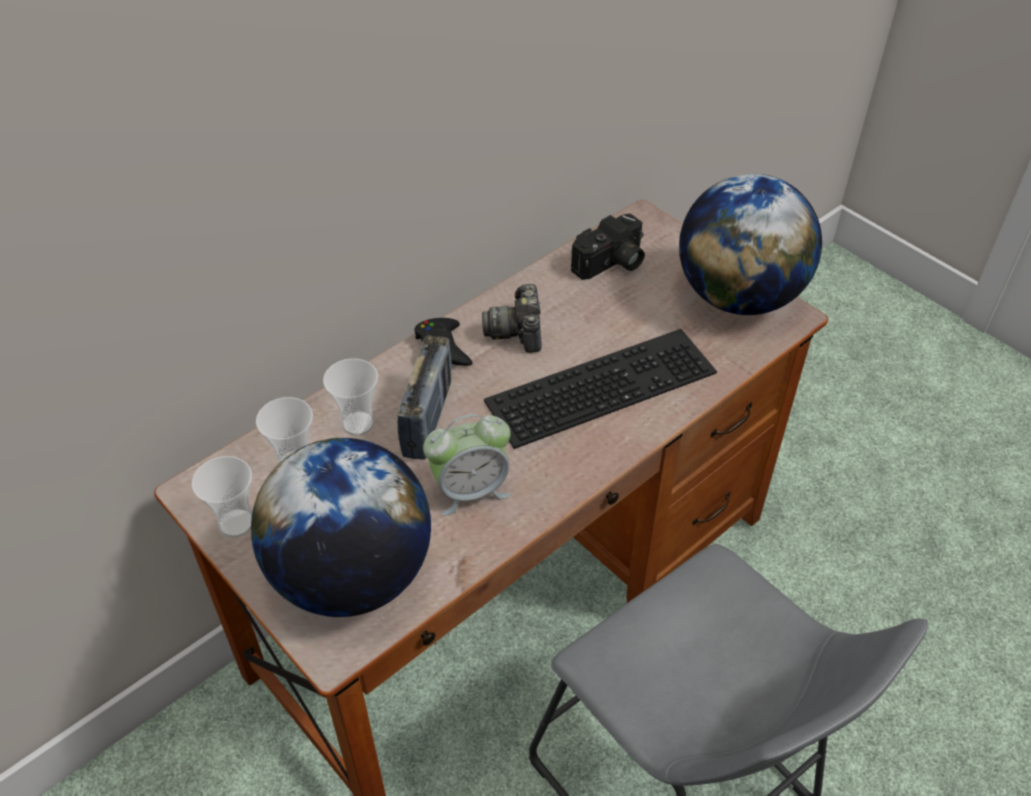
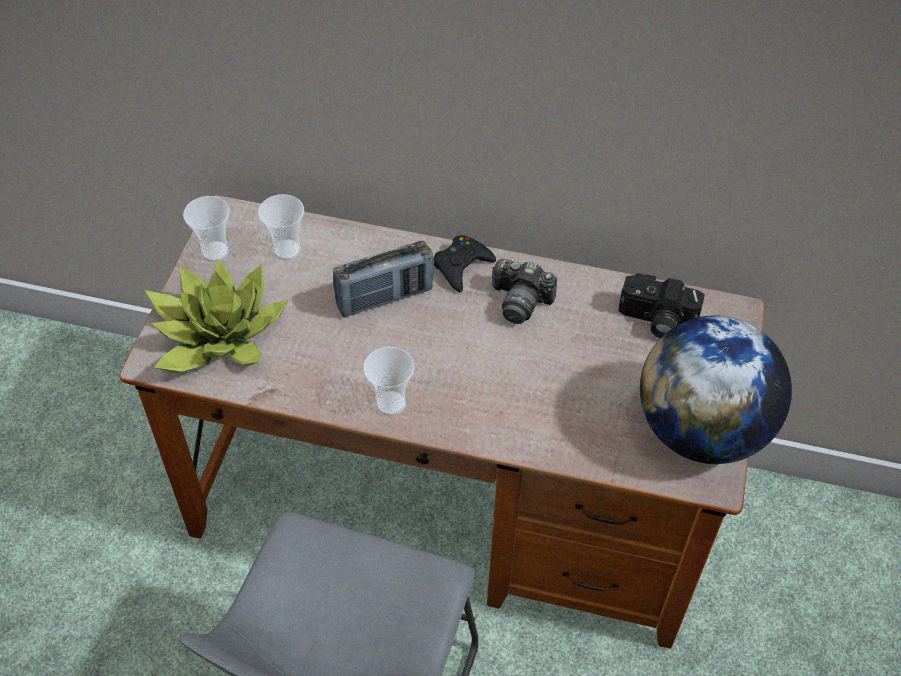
camera: 55 degrees right, 5 degrees up
globe [251,438,431,617] -> potted plant [145,259,289,373]
cup [323,358,378,436] -> cup moved to [363,347,414,416]
alarm clock [423,414,511,516] -> none
camera [482,284,542,353] -> camera turned 120 degrees counterclockwise [491,259,557,324]
keyboard [484,329,717,449] -> none

